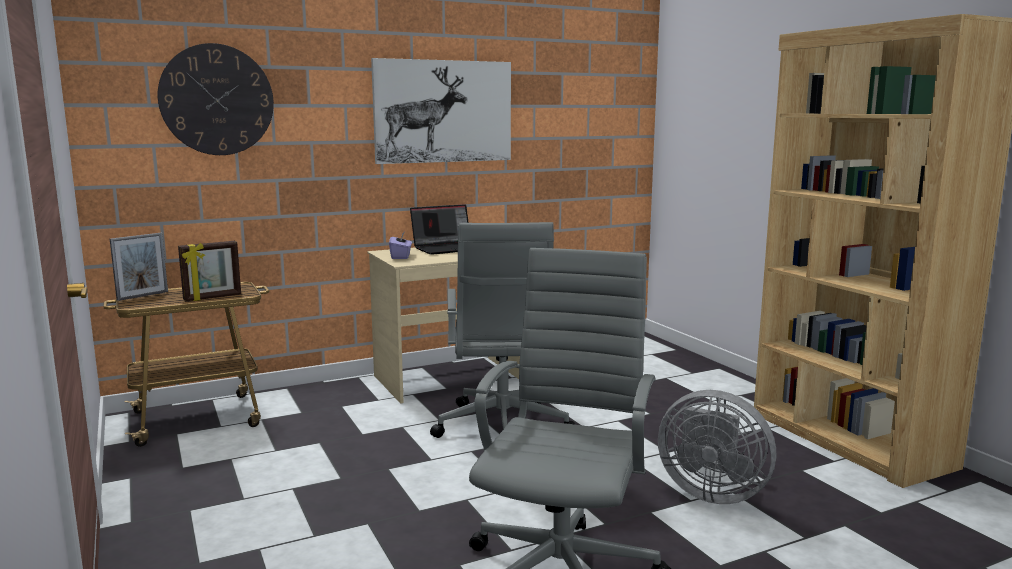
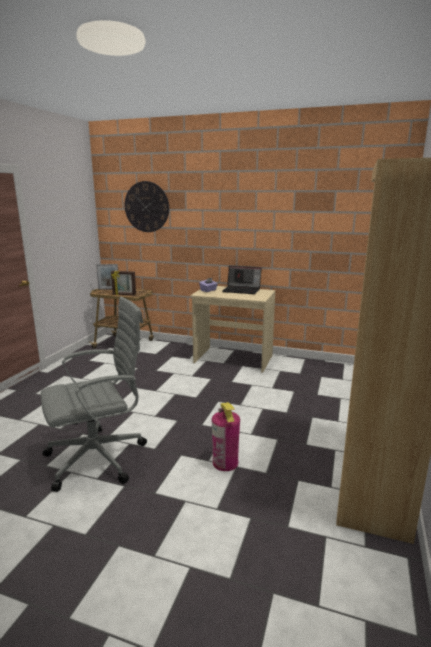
camera: 45 degrees right, 5 degrees up
picture [371,58,511,164] -> none
grey office chair [430,222,576,438] -> none
grey fan [658,390,776,504] -> fire extinguisher [212,402,240,471]

